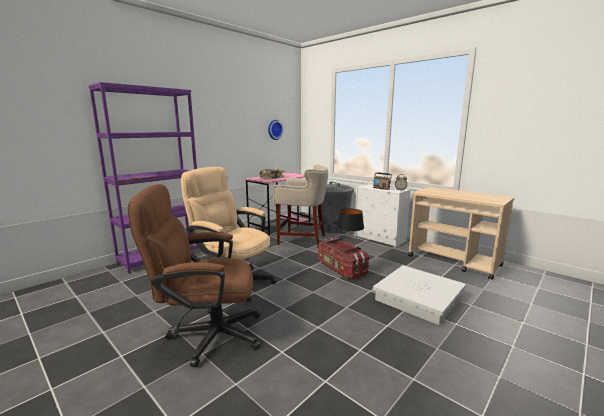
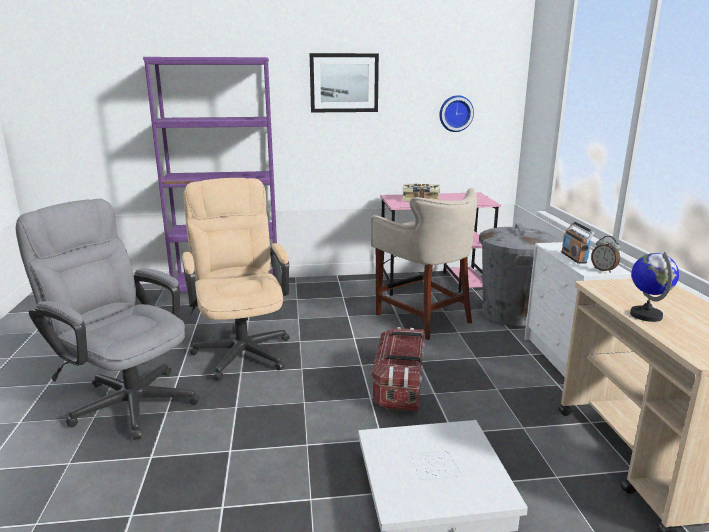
camera: 40 degrees right, 5 degrees up
brown office chair [128,184,260,367] -> grey office chair [16,199,199,440]
black table lamp [337,209,364,250] -> none
none -> picture [310,53,379,112]
none -> globe [630,252,679,322]

